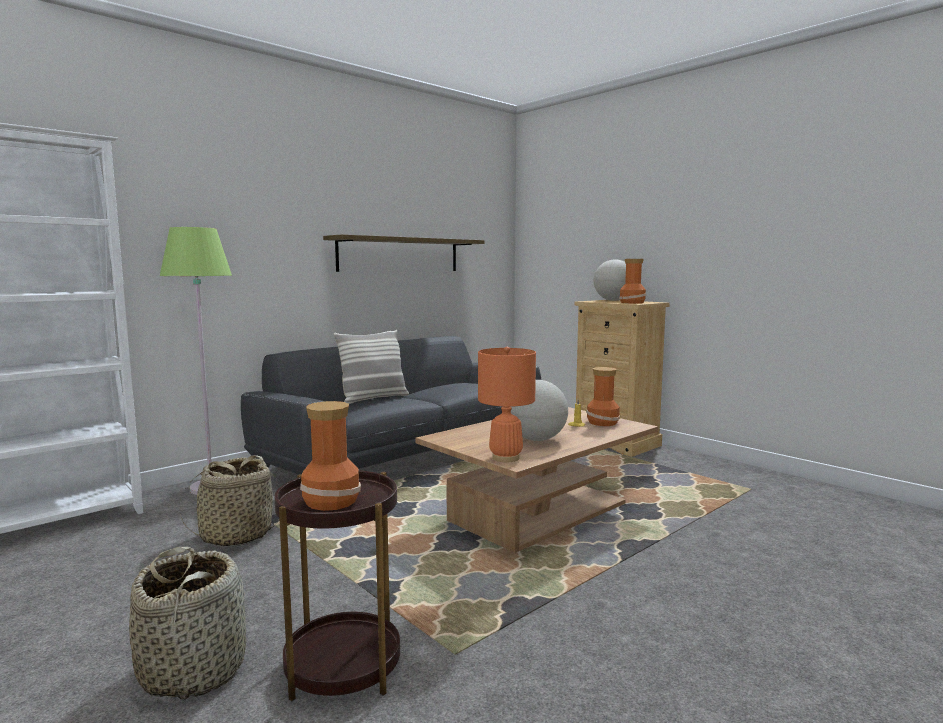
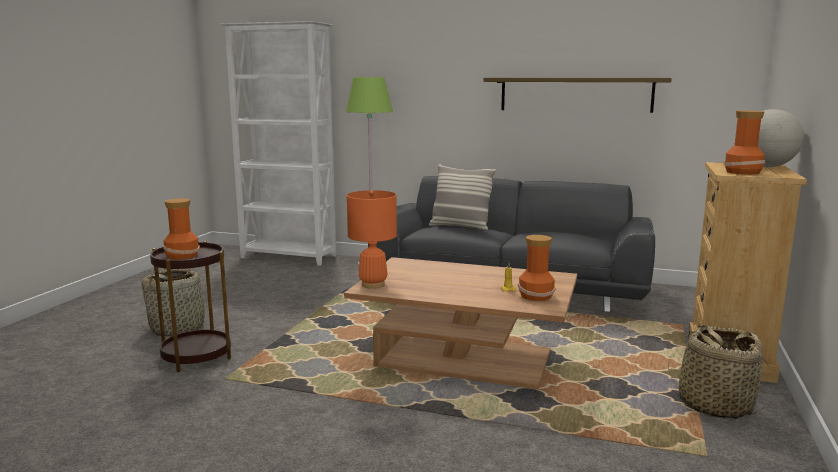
camera: 60 degrees right, 5 degrees up
basket [180,455,279,547] -> basket moved to [668,325,768,419]
globe [511,380,568,441] -> none

